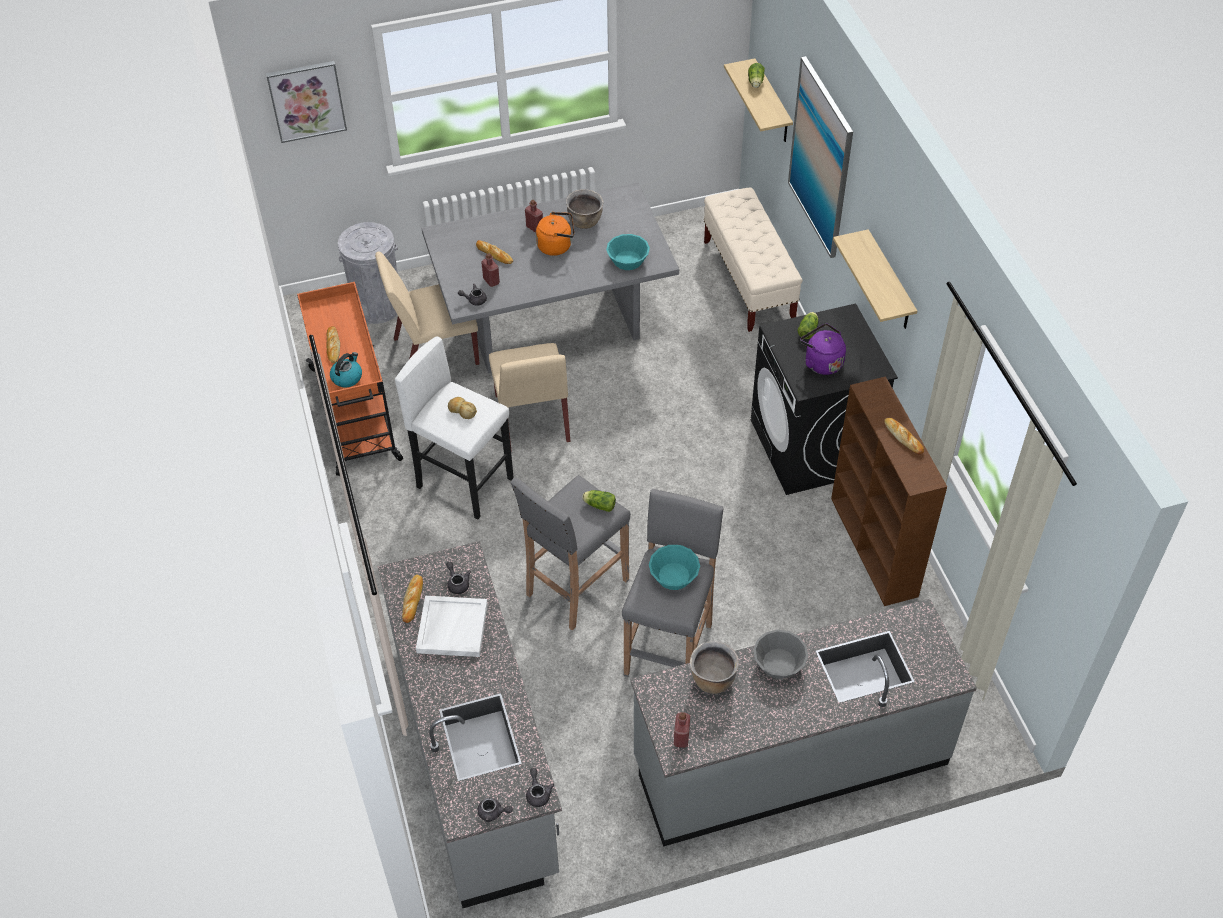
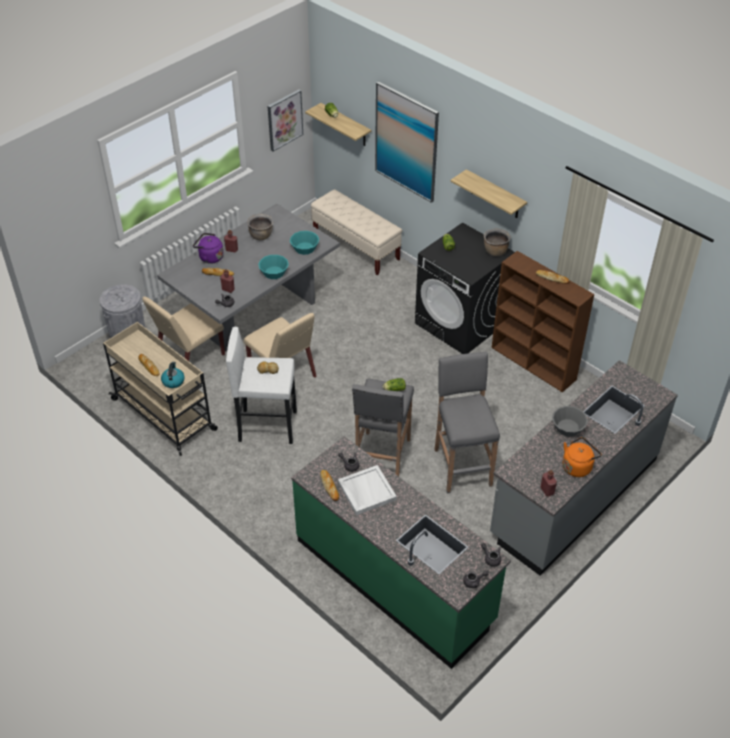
camera: 30 degrees left, 5 degrees down
picture [266,61,347,143] -> picture moved to [268,89,303,151]
orange cart [297,282,403,476] -> beige cart [103,322,218,456]
grey counter [378,541,562,908] -> green counter [291,436,511,669]
orange kettle [536,212,574,256] -> orange kettle moved to [563,437,602,477]
turquoise bowl [649,545,700,590] -> turquoise bowl moved to [258,255,289,279]
brown cooking pot [690,641,739,694] -> brown cooking pot moved to [484,228,511,256]
purple kettle [800,323,846,375] -> purple kettle moved to [193,233,223,264]

